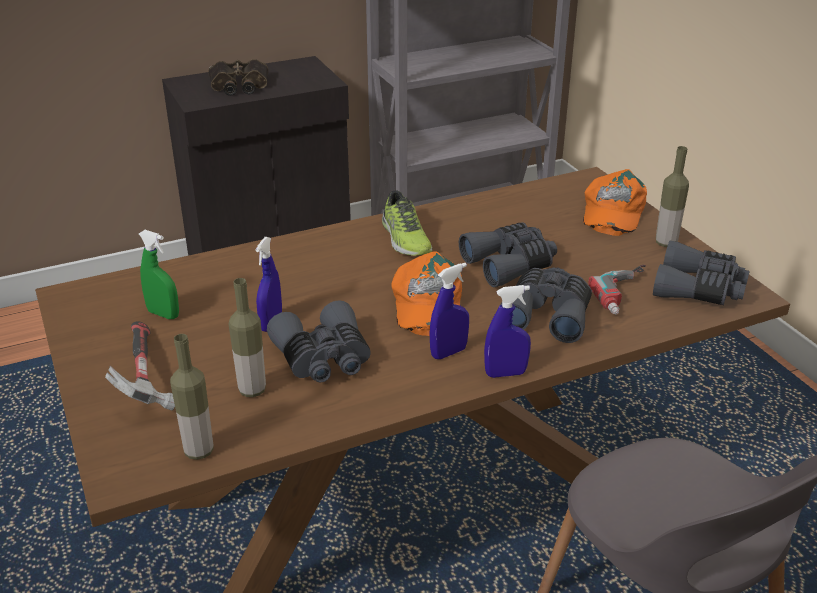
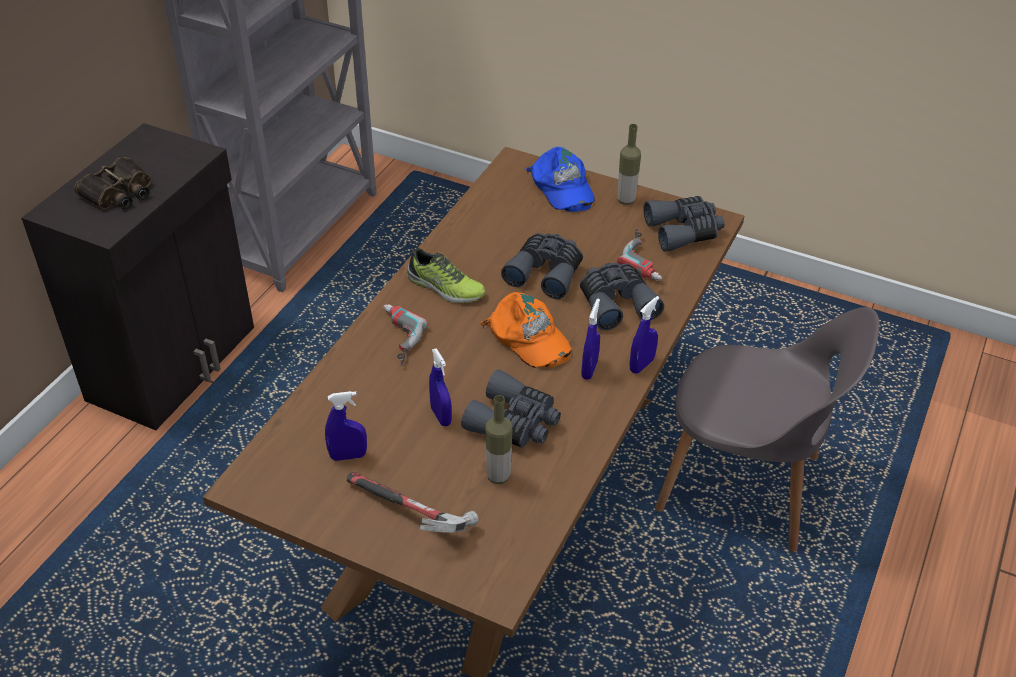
camera: 40 degrees left, 10 degrees up
green spray bottle [139,230,179,319] -> blue spray bottle [325,391,367,461]
bottle [170,334,214,460] -> none
orange cap [583,169,647,236] -> blue cap [526,147,595,212]
none -> power drill [383,304,428,365]

